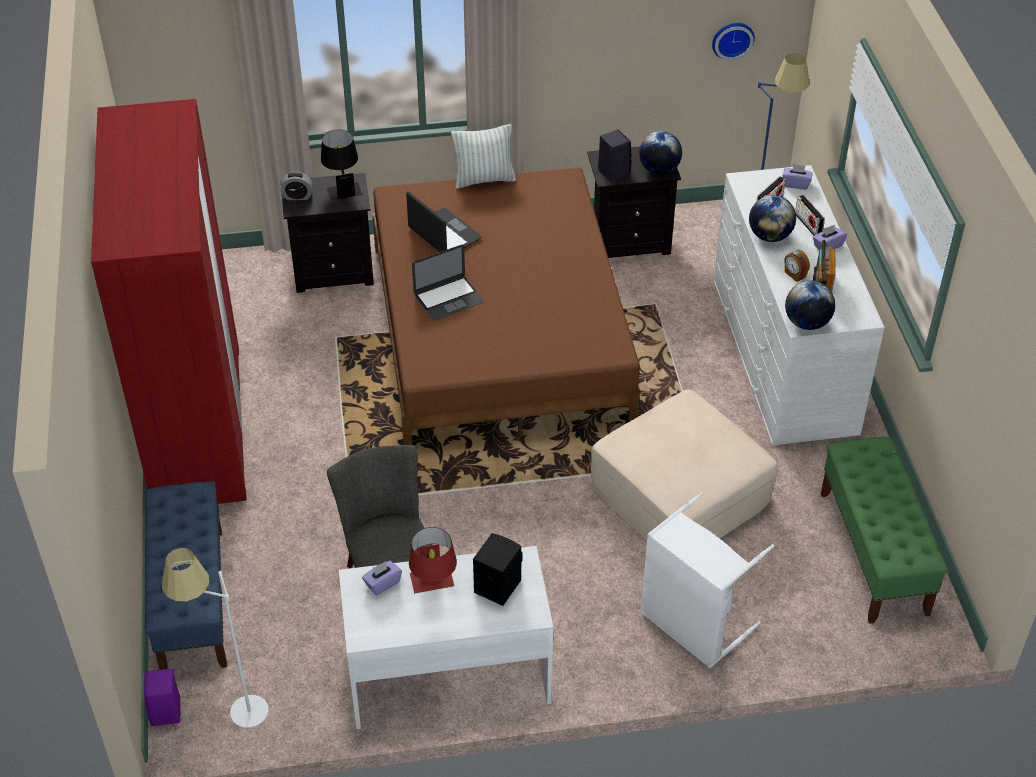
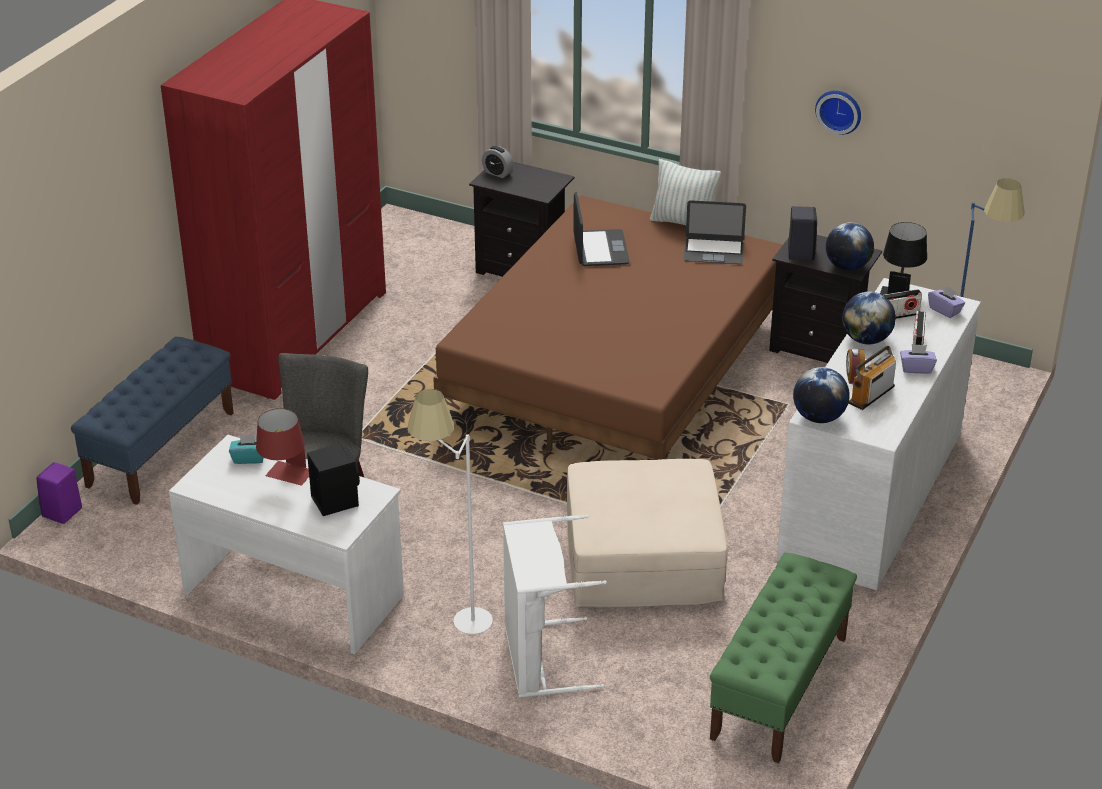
camera: 35 degrees right, 10 degrees down
white floor lamp [162,548,269,728] -> white floor lamp moved to [408,389,493,635]
black table lamp [321,129,362,201] -> black table lamp moved to [880,222,927,295]
purple tissue box [362,561,402,595] -> turquoise tissue box [229,434,264,464]
laptop [412,245,484,320] -> laptop moved to [684,200,746,264]
wall clock [712,23,755,60] -> wall clock moved to [815,91,861,135]

